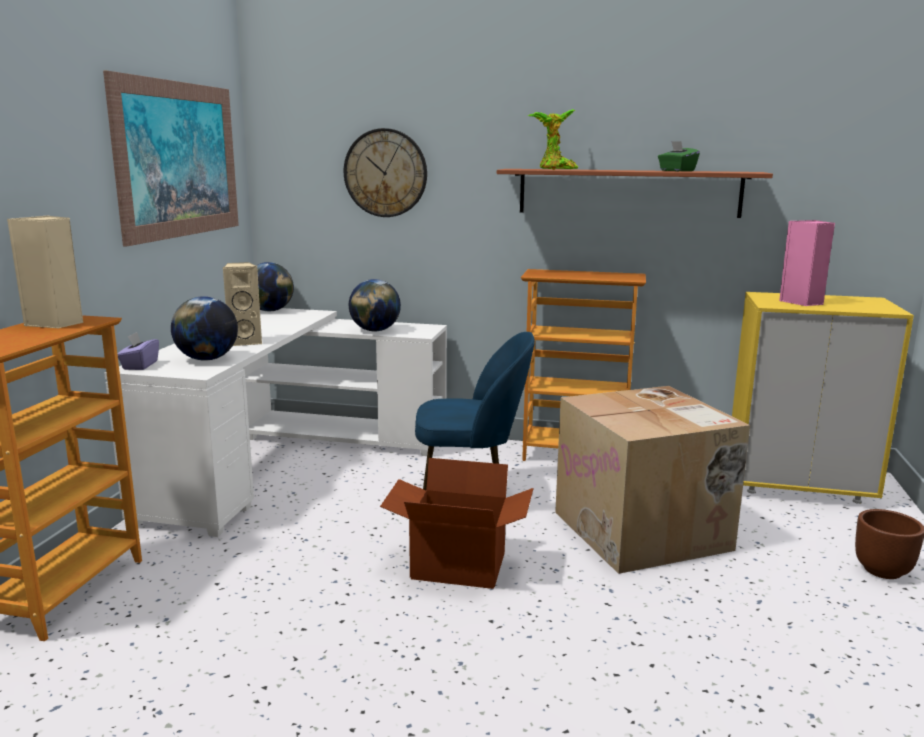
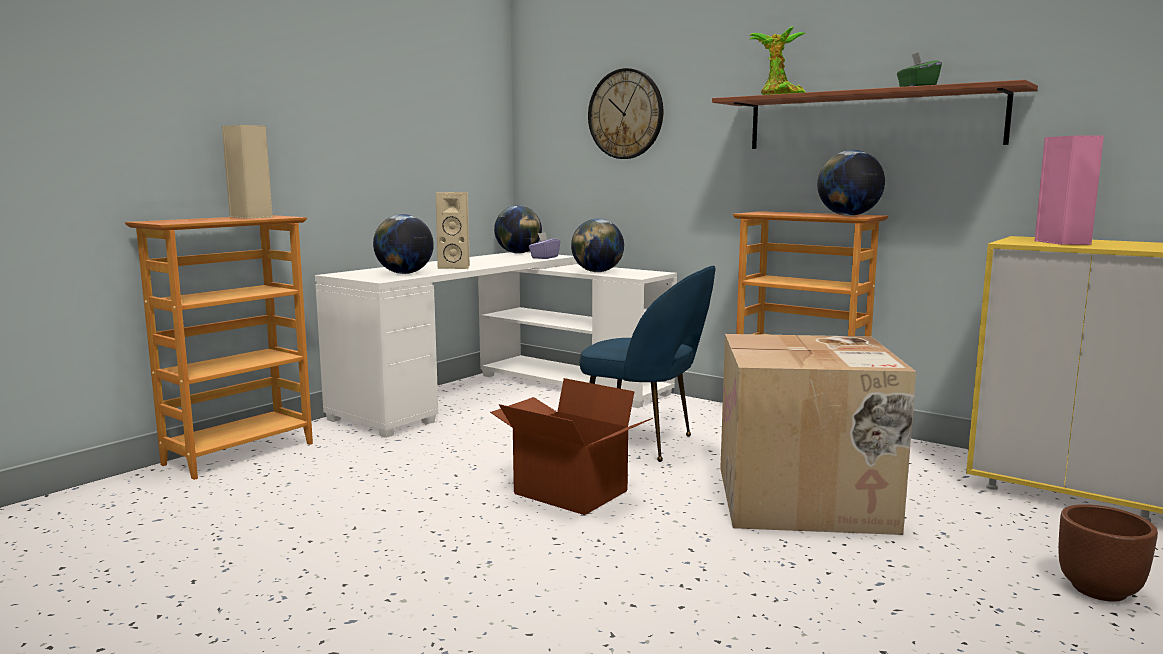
camera: 25 degrees right, 5 degrees down
picture [103,70,239,247] -> none
purple tissue box [117,332,159,370] -> purple tissue box moved to [529,232,560,259]
none -> globe [817,150,885,216]

